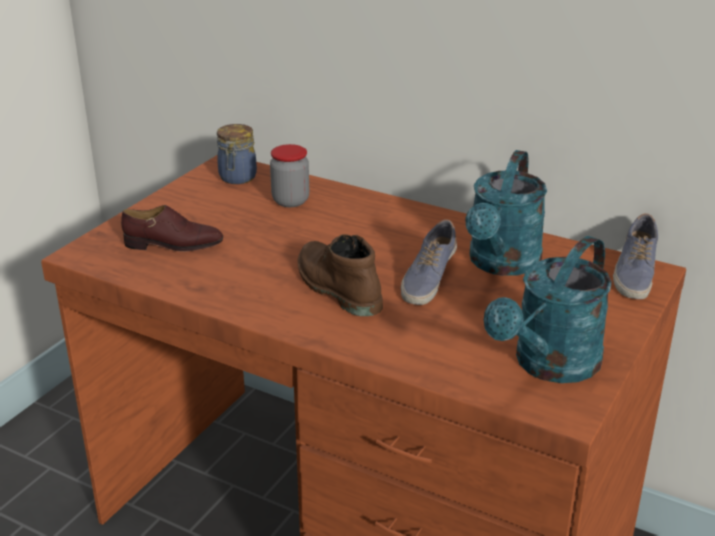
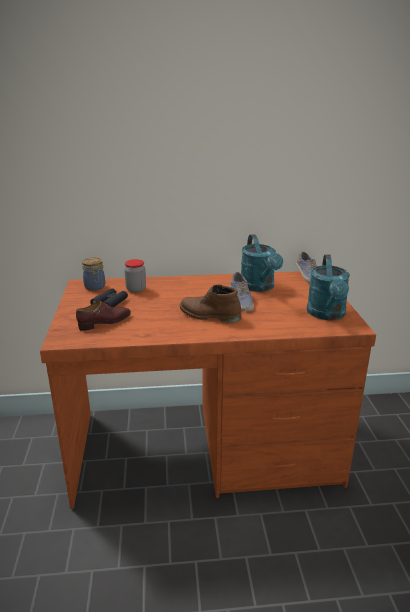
camera: 35 degrees left, 5 degrees down
none -> black binoculars [90,288,128,307]

